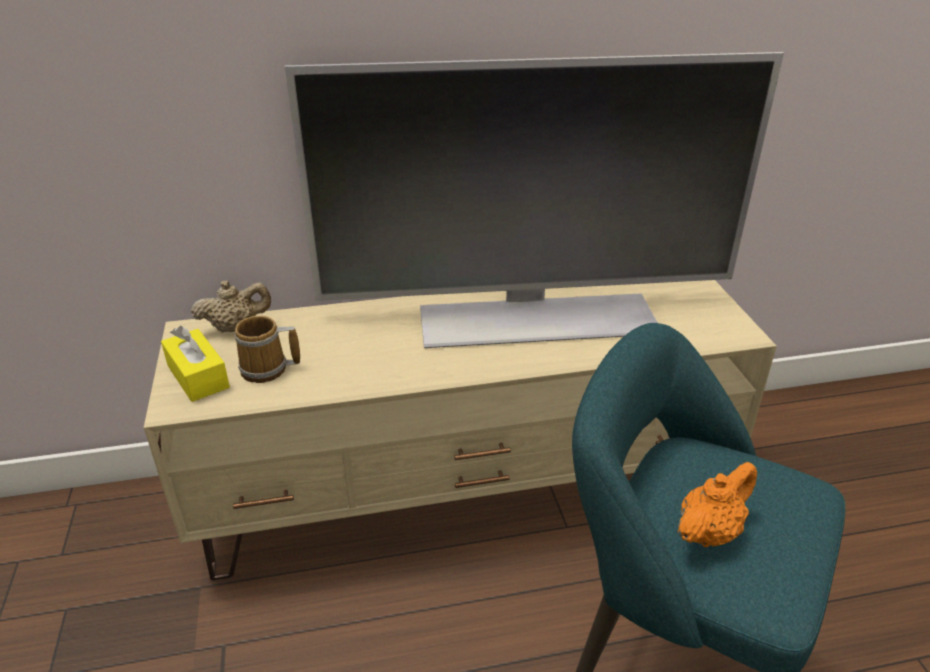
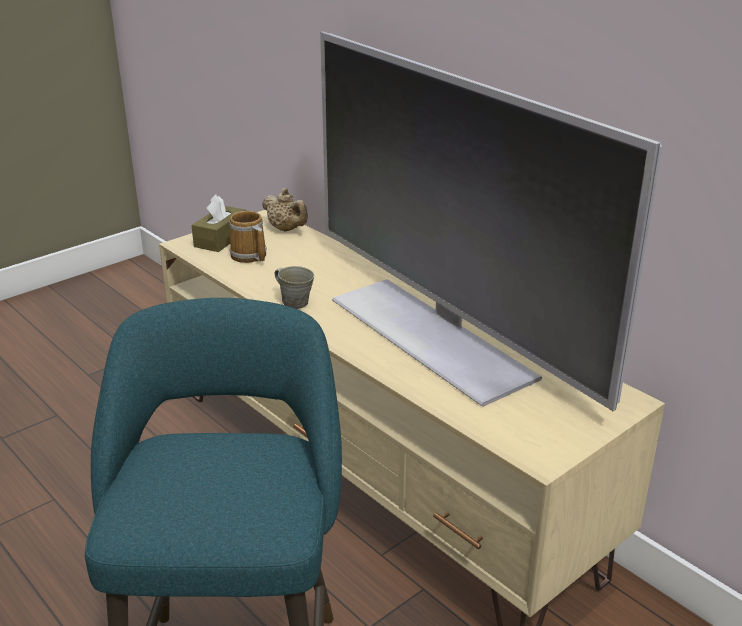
camera: 60 degrees right, 5 degrees down
yellow tissue box [161,326,230,402] -> brown tissue box [191,195,246,252]
orange teapot [677,462,757,547] -> none
none -> grey mug [275,266,314,309]

